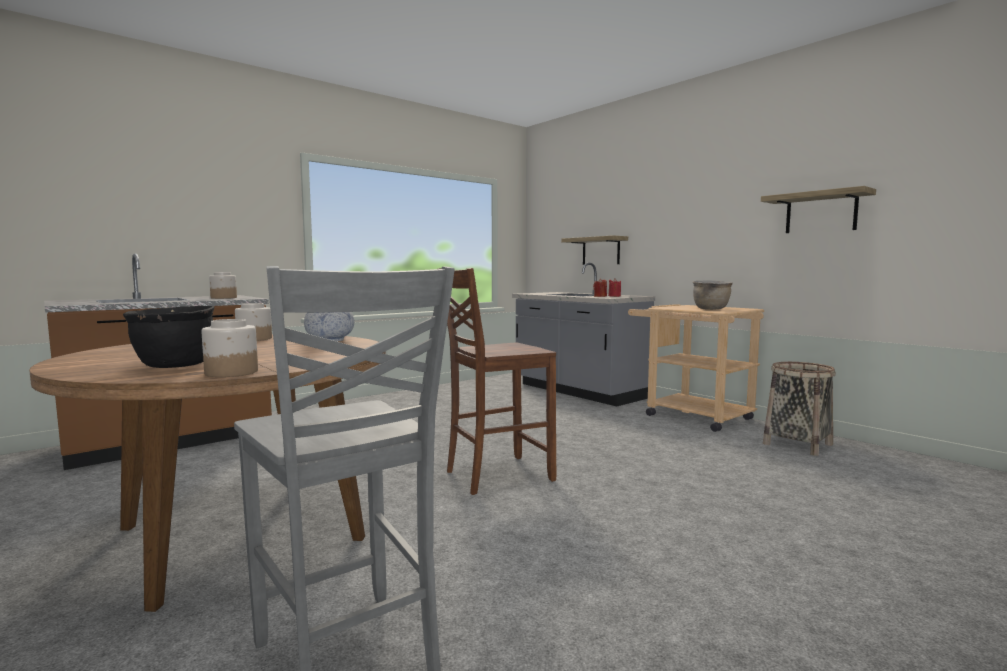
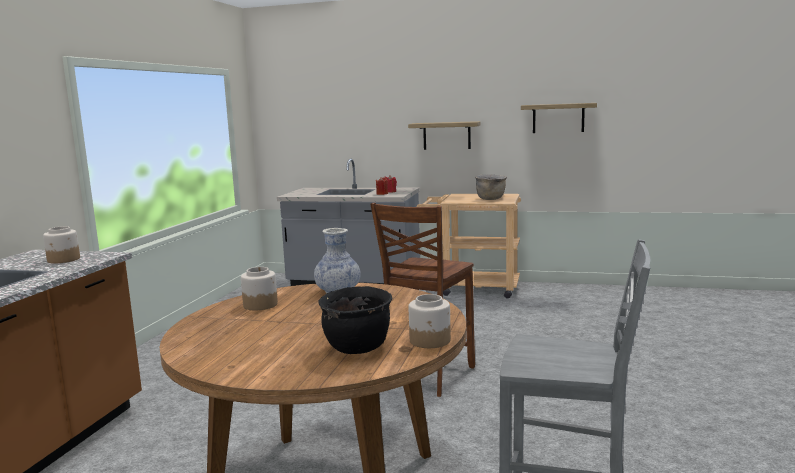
camera: 35 degrees left, 5 degrees up
shelf [561,235,628,265] -> shelf moved to [408,121,481,150]
basket [763,362,836,456] -> none

